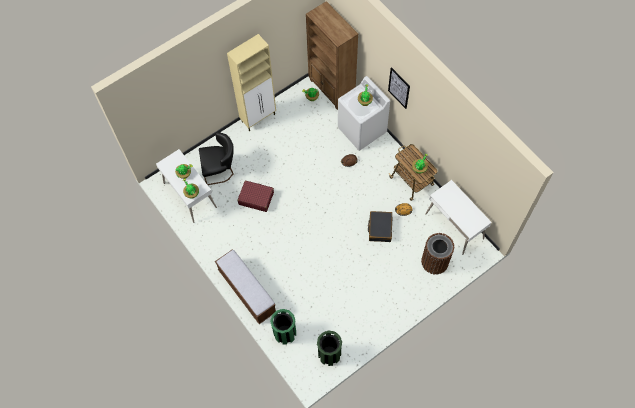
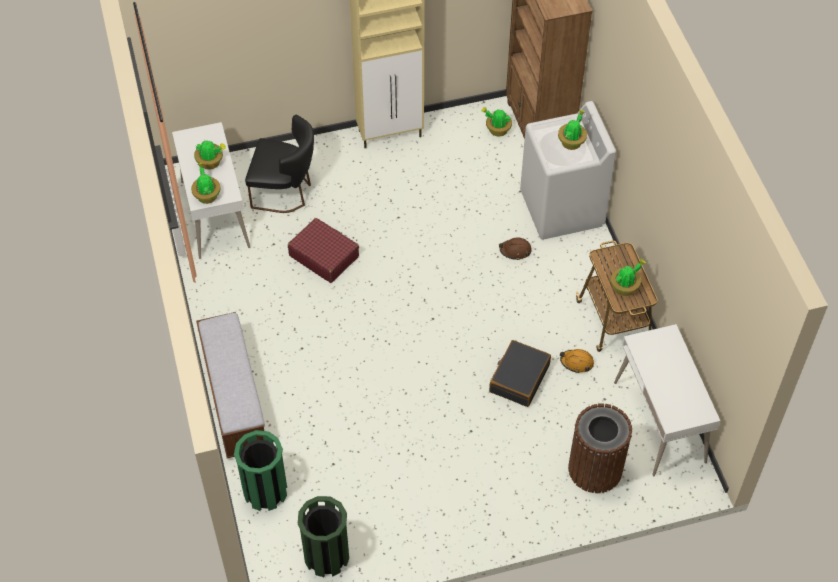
camera: 20 degrees right, 10 degrees down
picture [388,67,410,109] -> none

